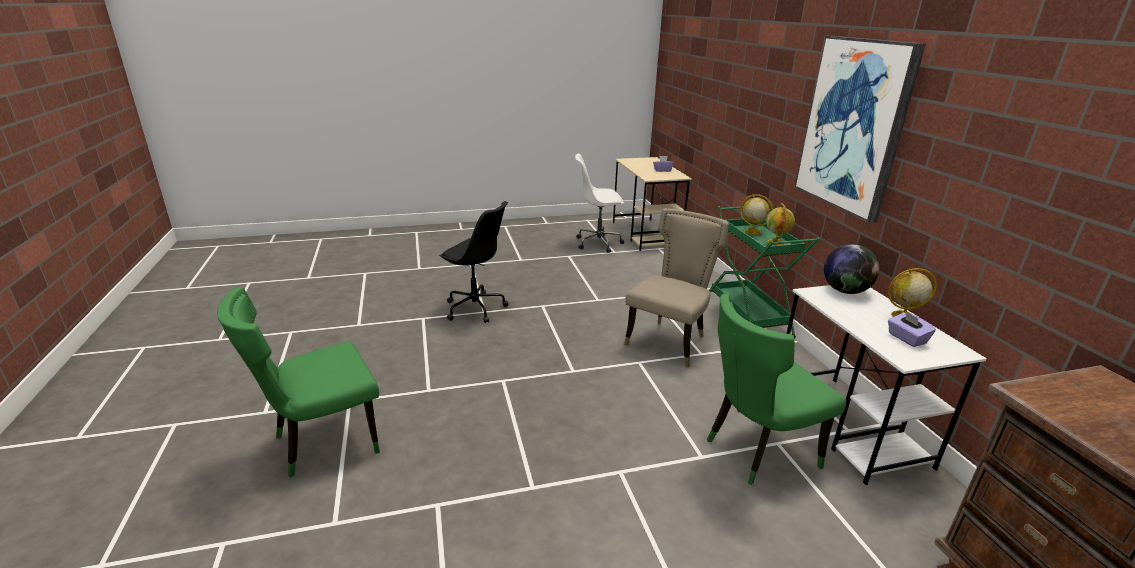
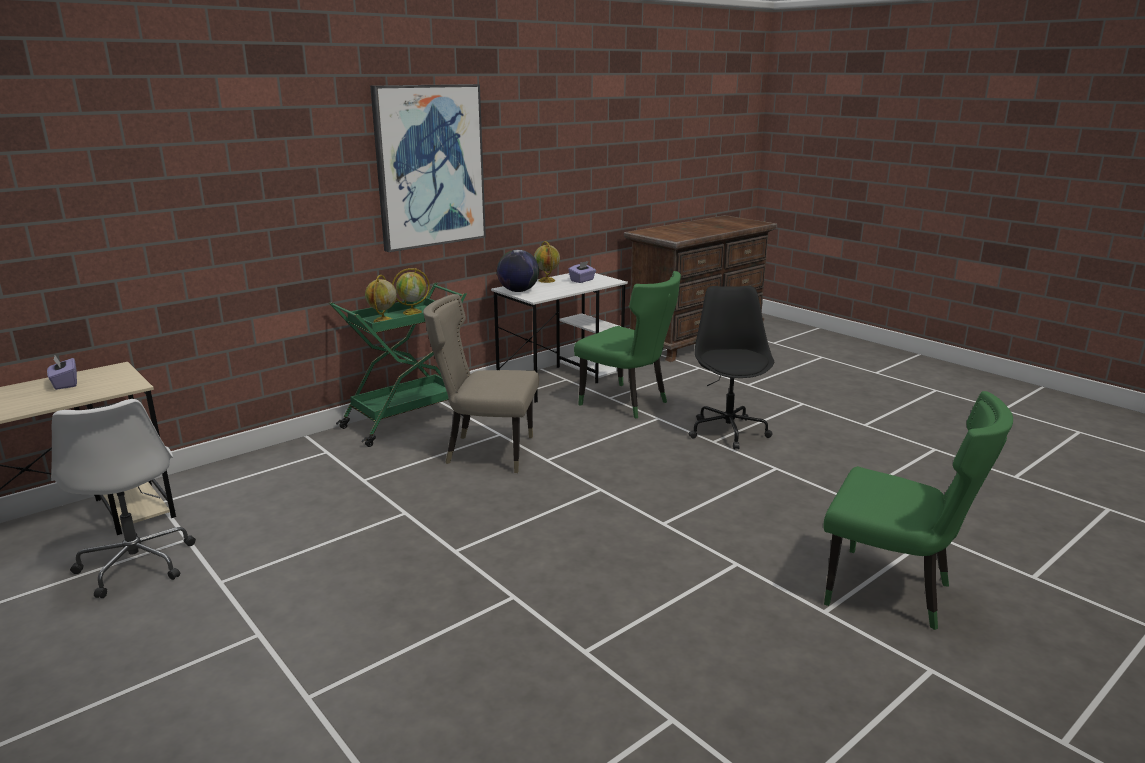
camera: 115 degrees left, 5 degrees down
black office chair [439,201,509,323] -> black office chair moved to [689,286,774,449]

